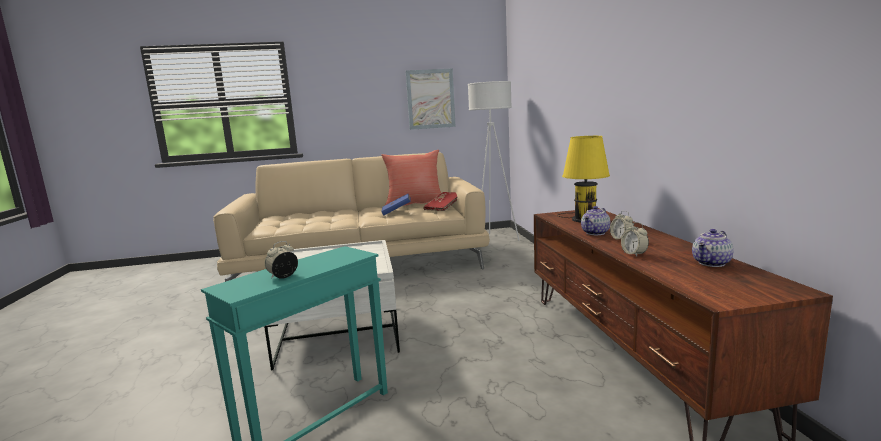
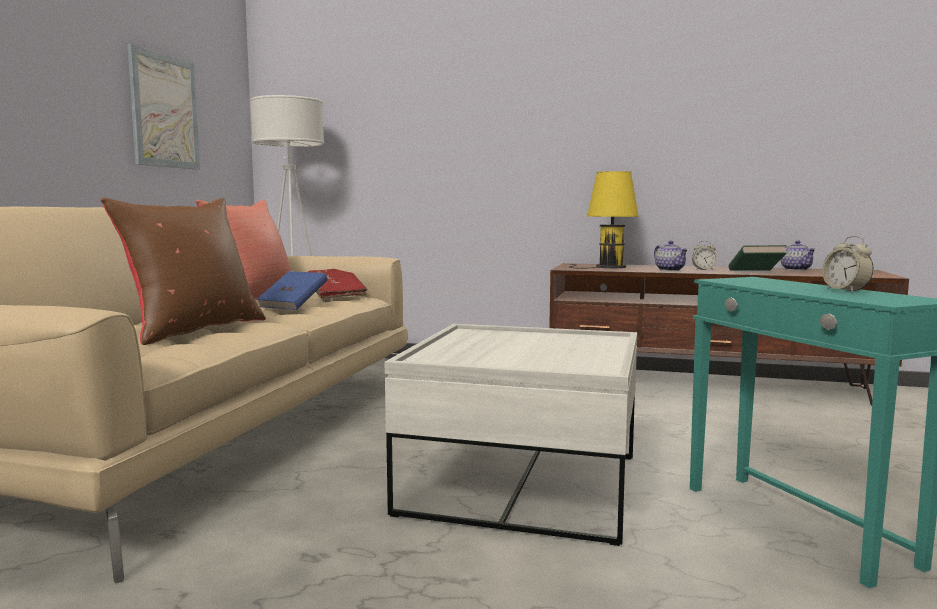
camera: 65 degrees left, 5 degrees down
alarm clock [621,222,649,257] -> green book [728,245,787,271]
none -> brown pillow [101,198,266,345]

